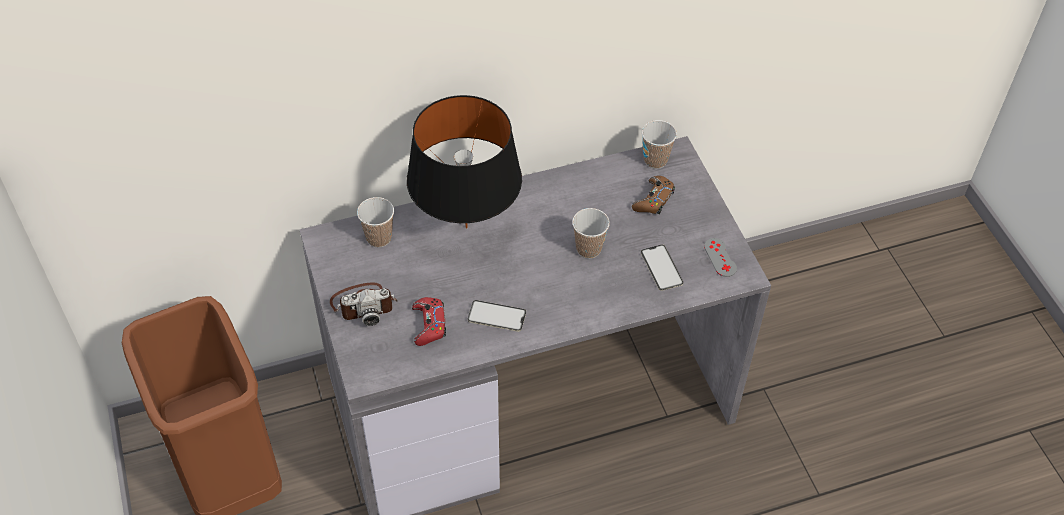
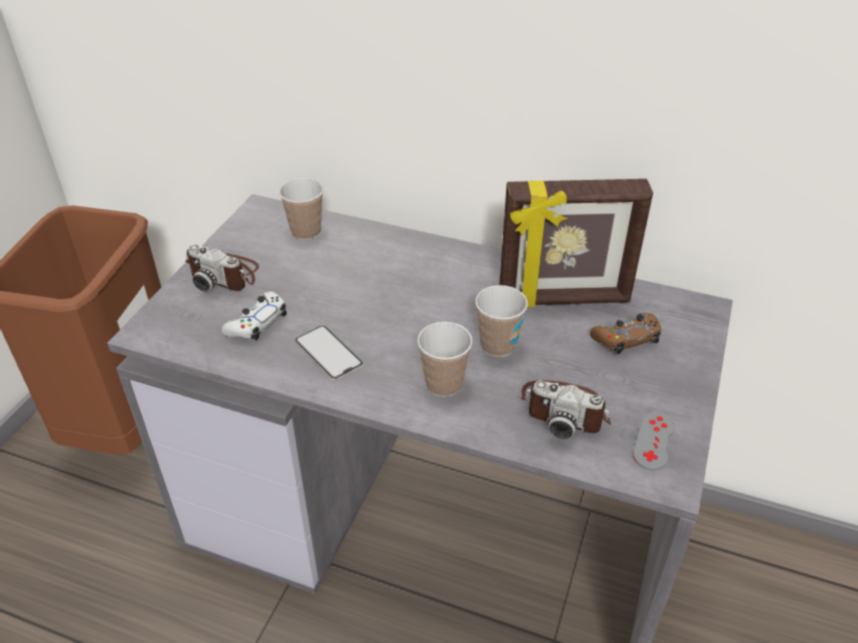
camera: 40 degrees right, 10 degrees down
black table lamp [407,95,522,228] -> none
red game controller [412,297,446,346] -> white game controller [222,292,287,340]
phone [641,244,684,291] -> camera [520,380,611,439]
cup [642,120,677,169] -> cup moved to [417,322,472,397]
none -> picture frame [499,179,653,307]

